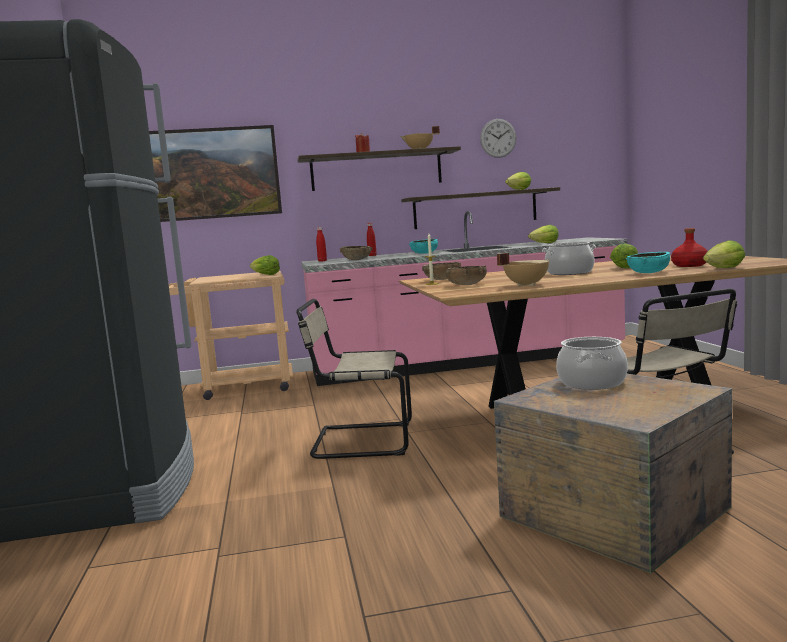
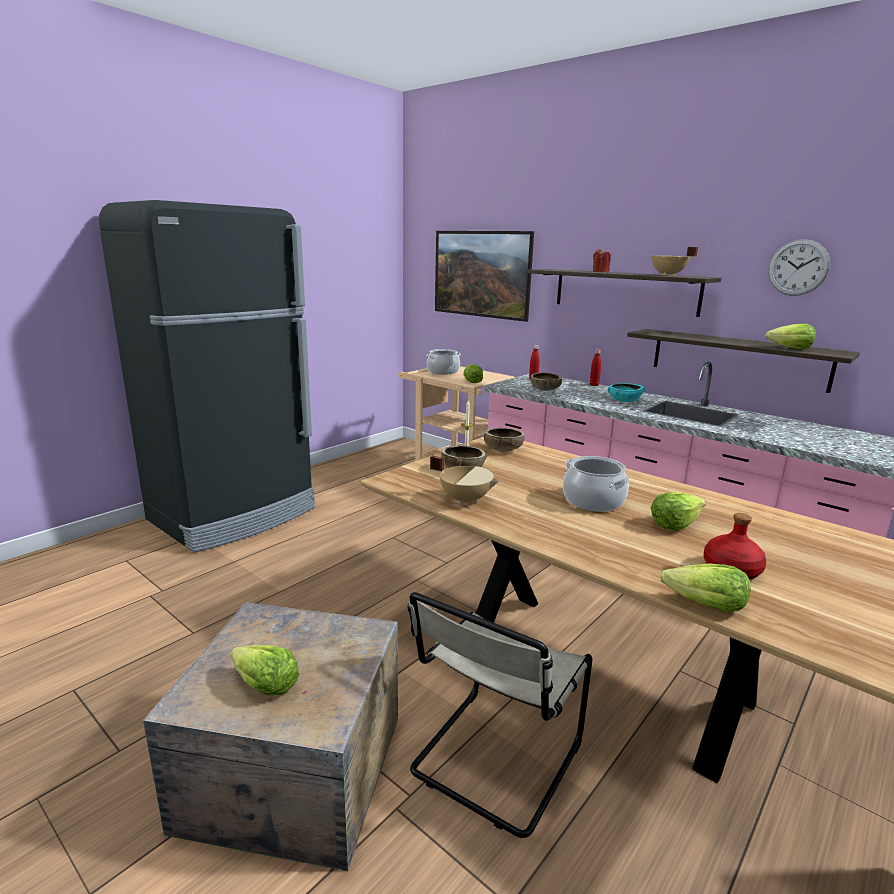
camera: 50 degrees right, 10 degrees up
beige chair [296,299,412,459] -> none
lettuce [528,225,559,243] -> lettuce moved to [230,645,299,695]
cooking pot [556,337,628,390] -> cooking pot moved to [427,349,461,375]
turquoise bowl [626,252,670,273] -> none

